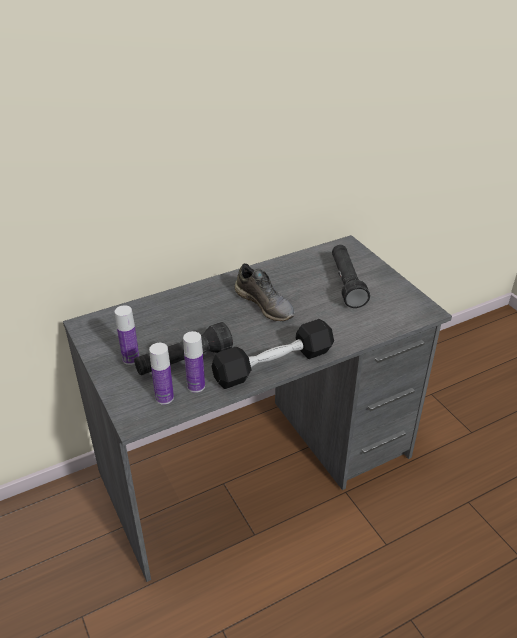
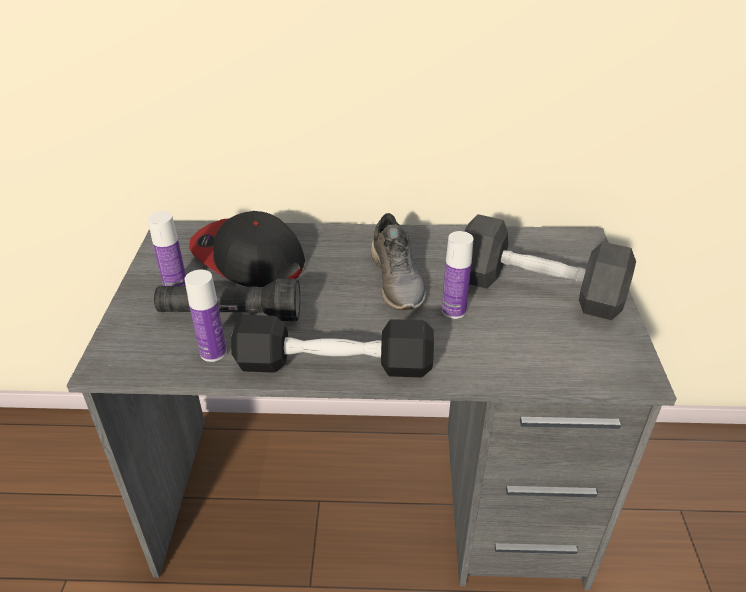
camera: 30 degrees right, 0 degrees up
bottle [149,343,174,405] -> bottle moved to [442,231,474,319]
black flashlight [332,245,370,308] -> black dumbbell [464,214,636,320]
none -> cap [189,211,305,287]

